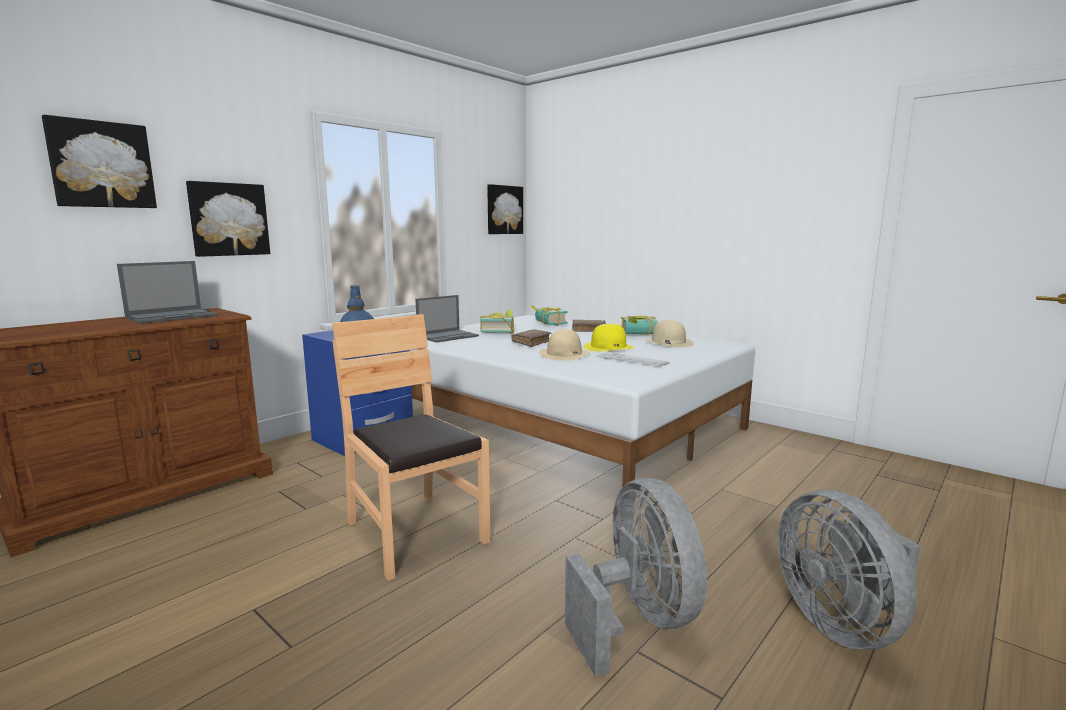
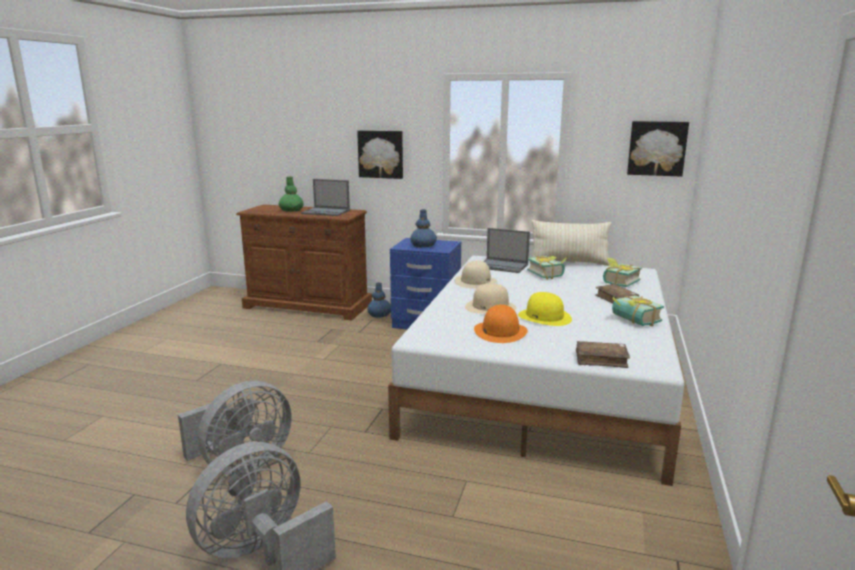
camera: 65 degrees right, 5 degrees up
picture [42,115,157,208] -> none
brown chair [332,314,491,581] -> none
brown book [511,329,552,347] -> brown book moved to [576,341,630,368]
keyboard [596,352,670,367] -> orange hat [474,304,528,343]
beige hat [645,320,694,348] -> beige hat moved to [455,261,497,288]
none -> green vase [278,177,304,212]
none -> blue vase [367,283,391,318]
none -> beige pillow [532,220,612,266]

